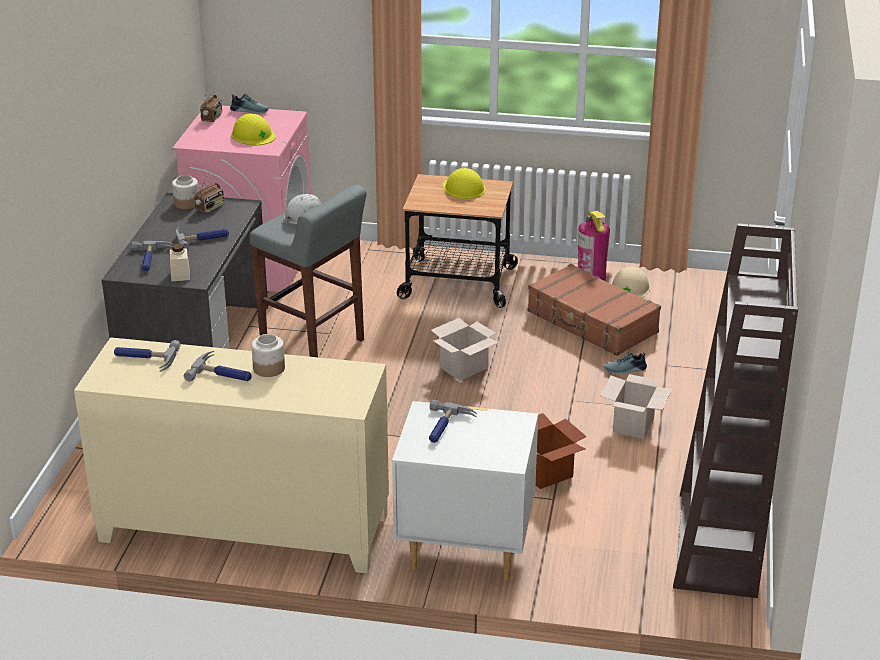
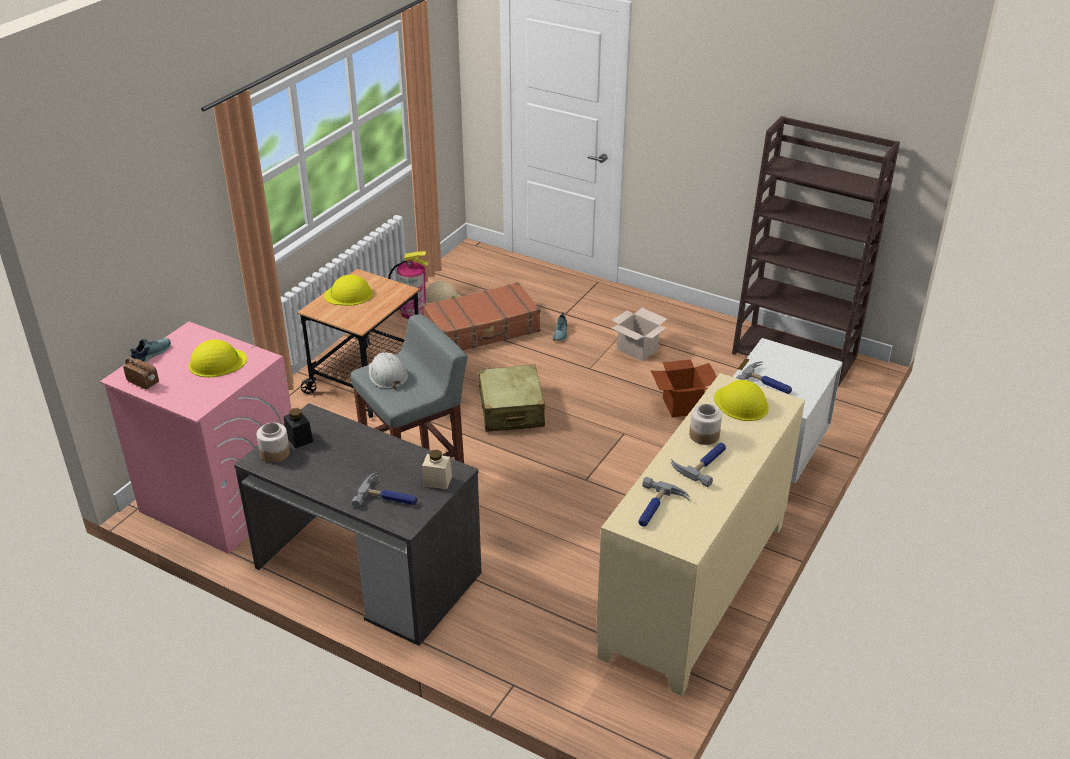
camera: 70 degrees left, 5 degrees up
hammer [176,227,229,250] -> none
radio [194,175,224,213] -> black jar [284,408,313,449]
cardboard box [431,318,499,381] -> beige suitcase [477,365,545,432]
none -> yellow hard hat [714,380,769,421]

